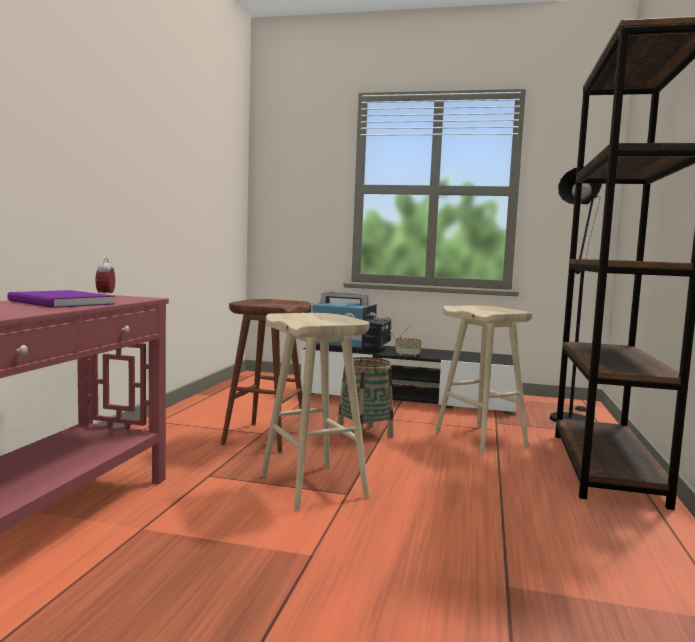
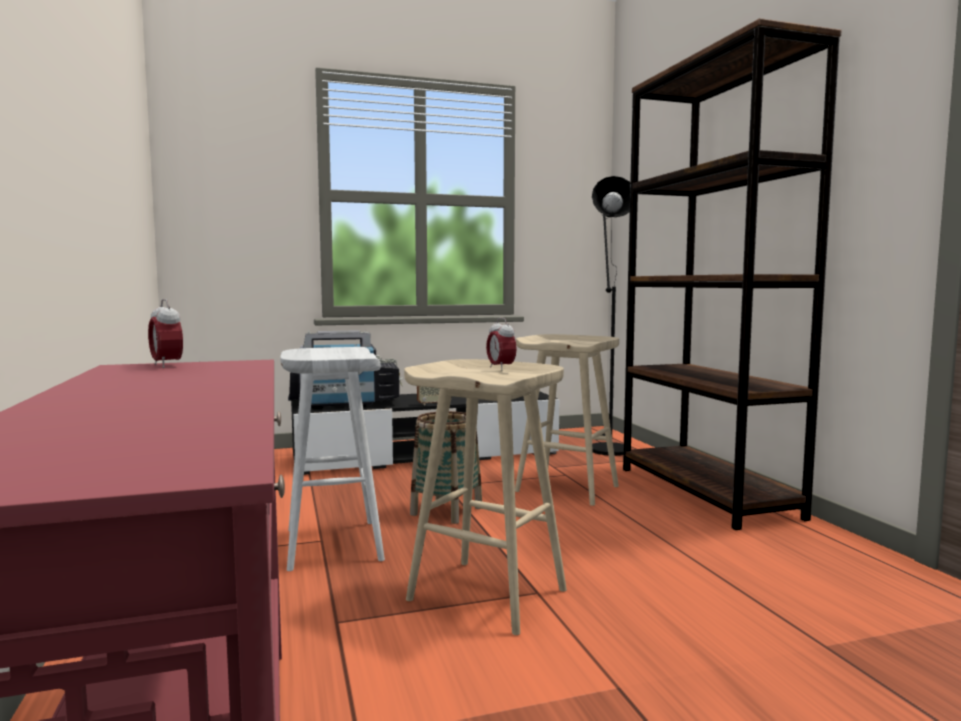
camera: 30 degrees left, 0 degrees up
purple book [7,290,115,308] -> none
brown stool [221,299,310,453] -> white stool [280,347,385,571]
none -> alarm clock [486,318,517,371]

